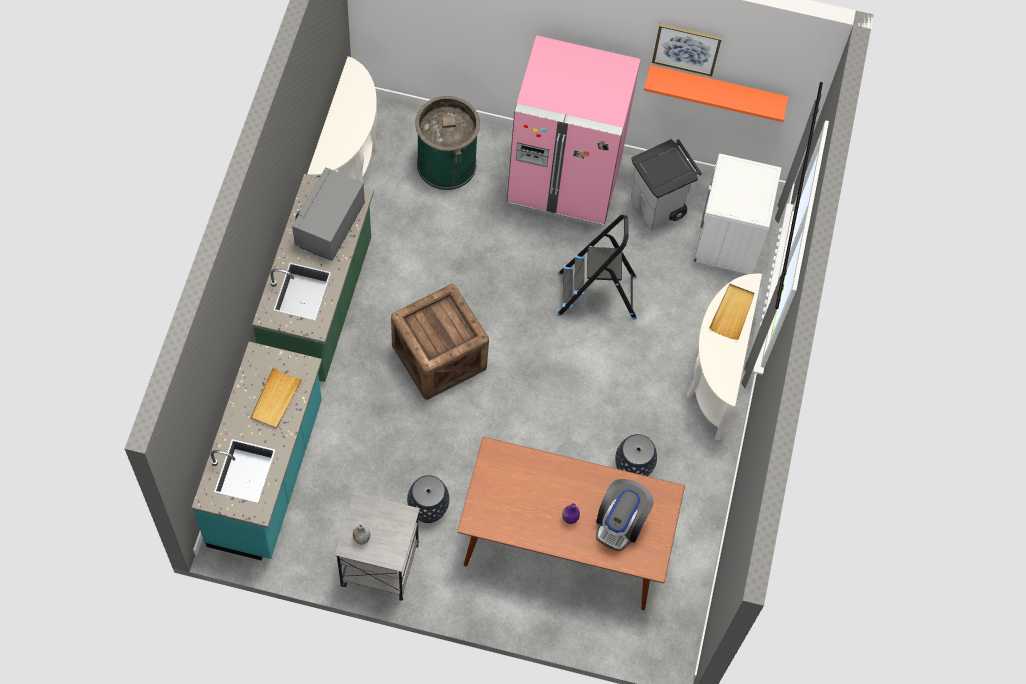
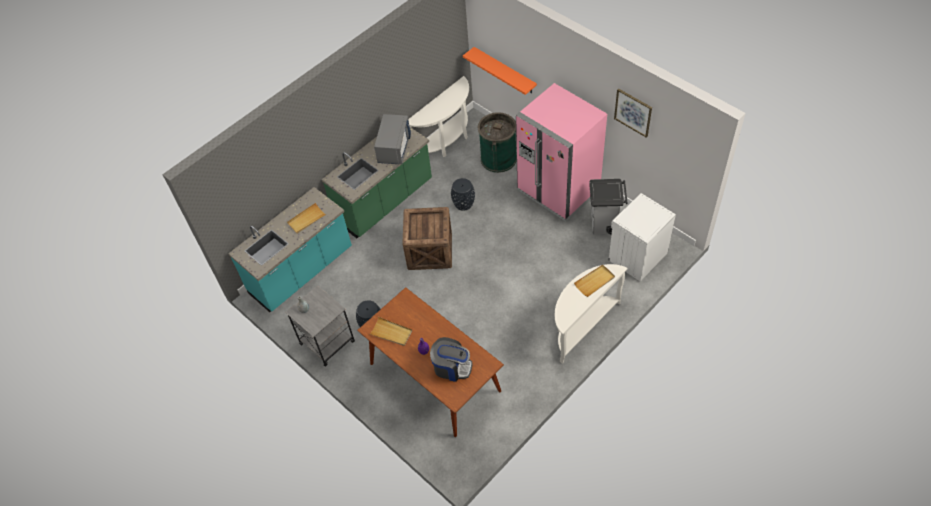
camera: 40 degrees right, 10 degrees down
grey microwave [292,167,365,261] -> grey microwave turned 135 degrees clockwise [374,114,411,164]
black step ladder [557,215,637,320] -> none
coffee machine [596,479,654,551] -> coffee machine turned 135 degrees counterclockwise [430,337,472,382]
black stool [615,434,657,476] -> black stool moved to [451,178,475,211]
orange shelf [644,65,789,122] -> orange shelf moved to [463,47,537,95]
none -> beige tray [370,317,412,346]

